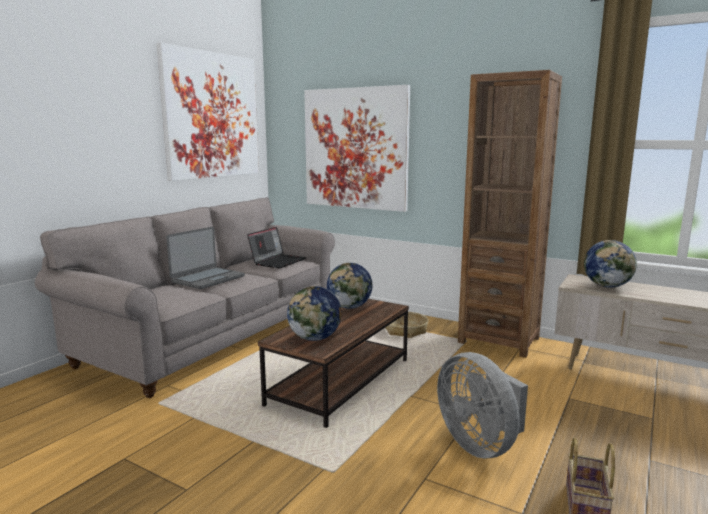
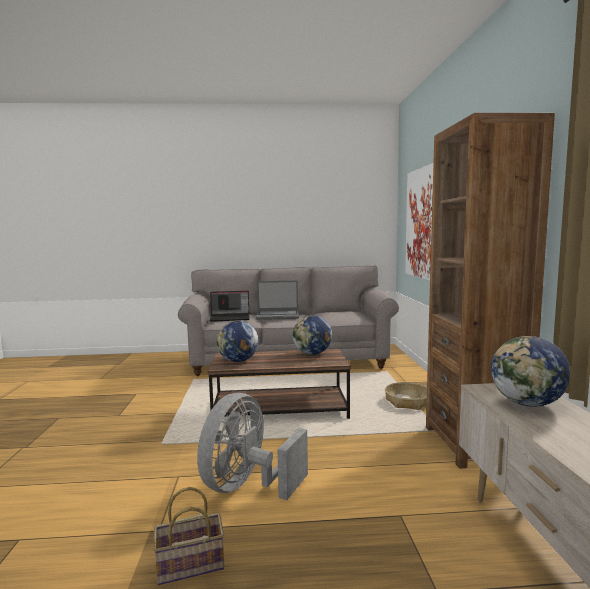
camera: 55 degrees right, 5 degrees down
picture [157,43,259,181] -> none
laptop [247,227,307,269] -> laptop moved to [209,291,250,322]

